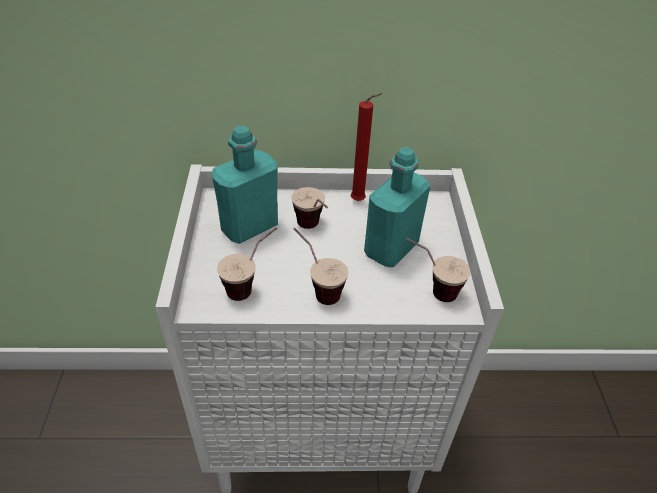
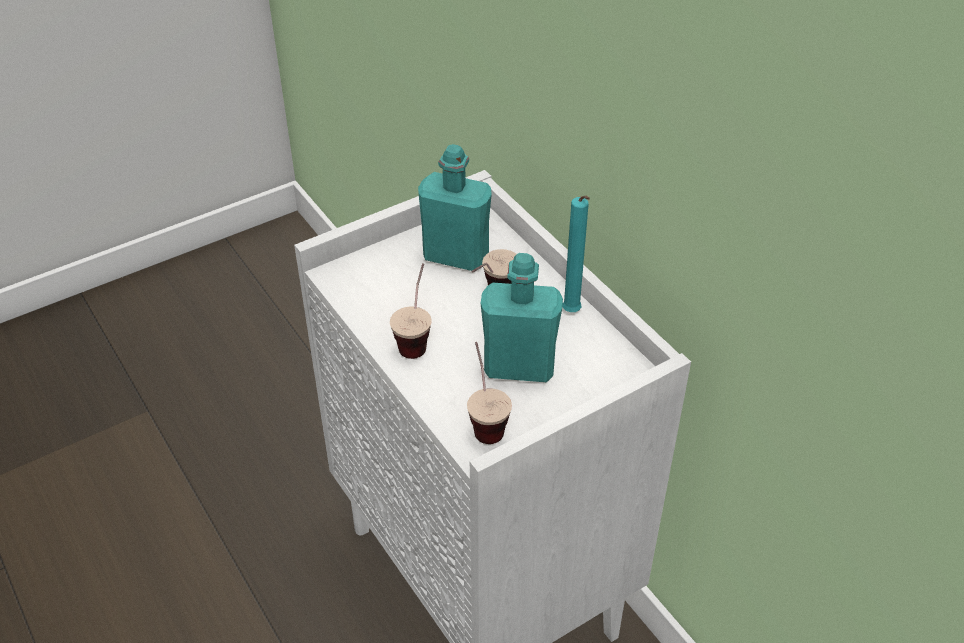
camera: 60 degrees right, 0 degrees up
cup [217,227,277,301] -> none
red candle [351,93,383,201] -> turquoise candle [562,196,590,312]

